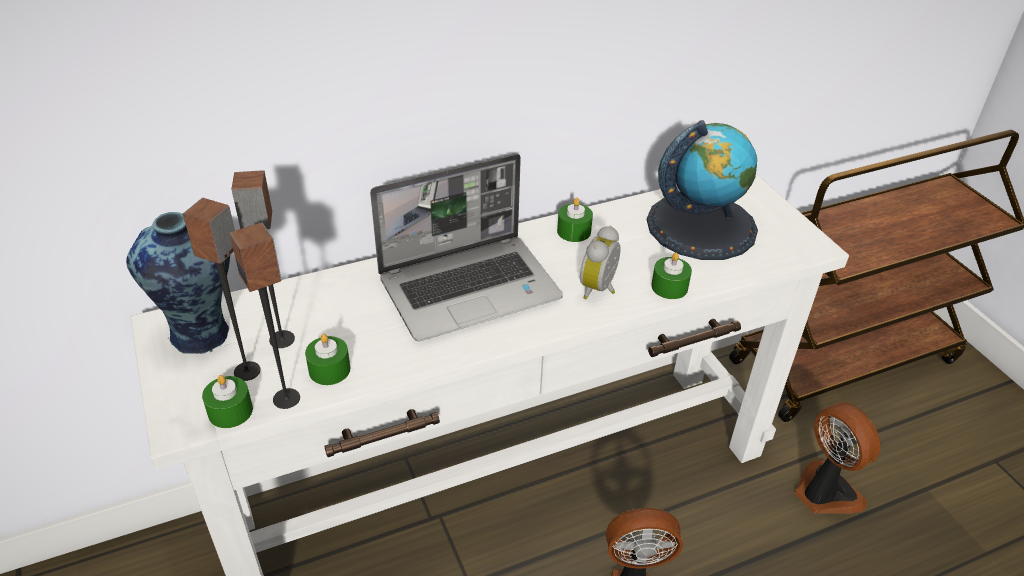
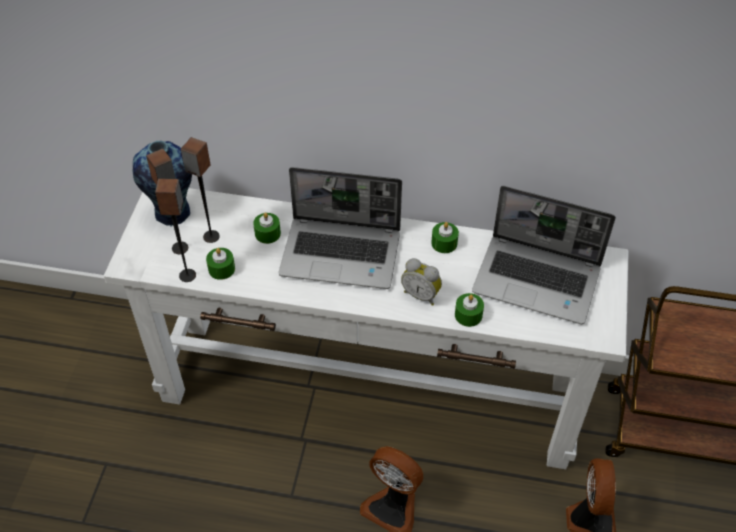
camera: 35 degrees right, 10 degrees up
green candle [202,375,253,428] -> green candle moved to [253,212,281,244]
alarm clock [580,226,621,299] -> alarm clock turned 120 degrees counterclockwise [401,258,442,306]
globe [647,120,758,260] -> laptop [472,186,616,324]

